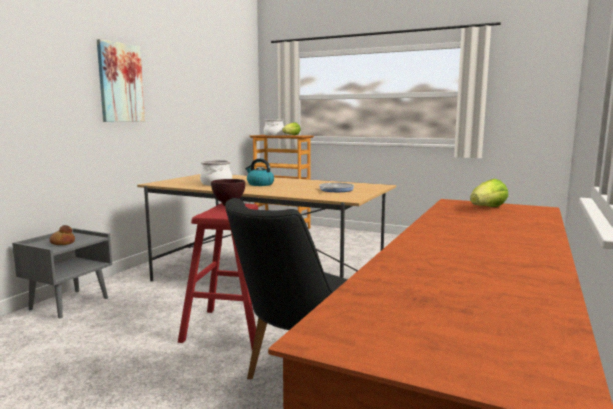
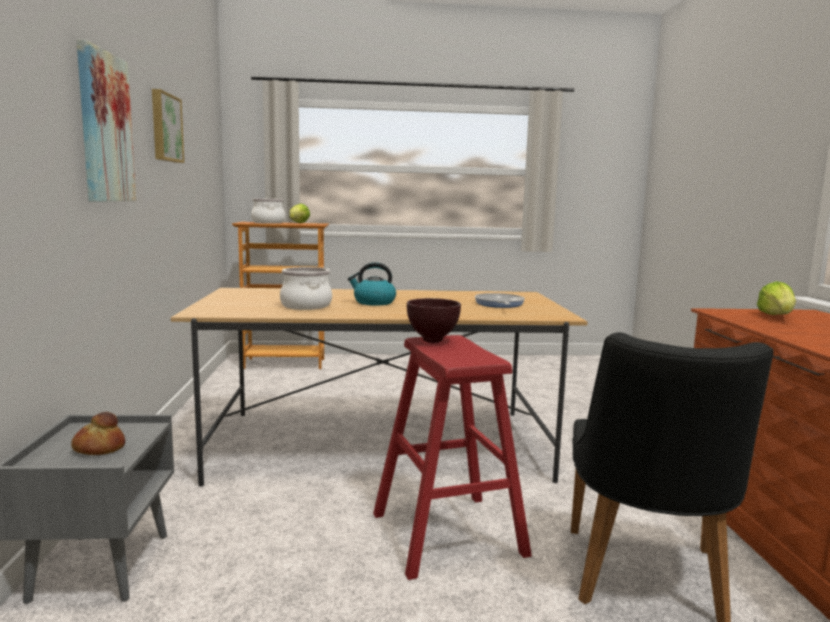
camera: 30 degrees left, 0 degrees up
none -> picture [152,89,184,163]

